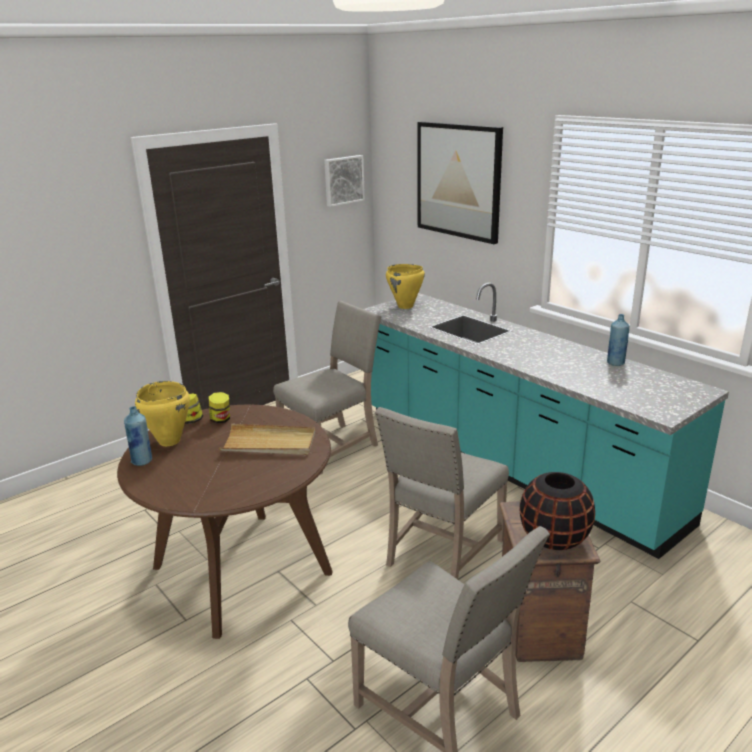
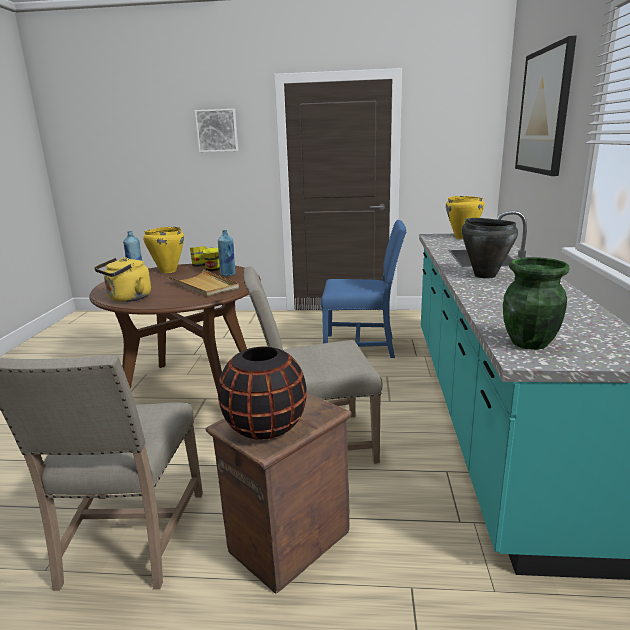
camera: 45 degrees right, 5 degrees down
beige chair [273,300,382,475] -> blue chair [321,220,406,358]
picture [324,155,365,207] -> picture moved to [195,109,238,152]
blue bottle [607,314,629,366] -> blue bottle moved to [218,230,235,276]
none -> yellow kettle [94,257,151,302]
none -> black cooking pot [462,218,518,279]
none -> green vase [503,257,570,350]

